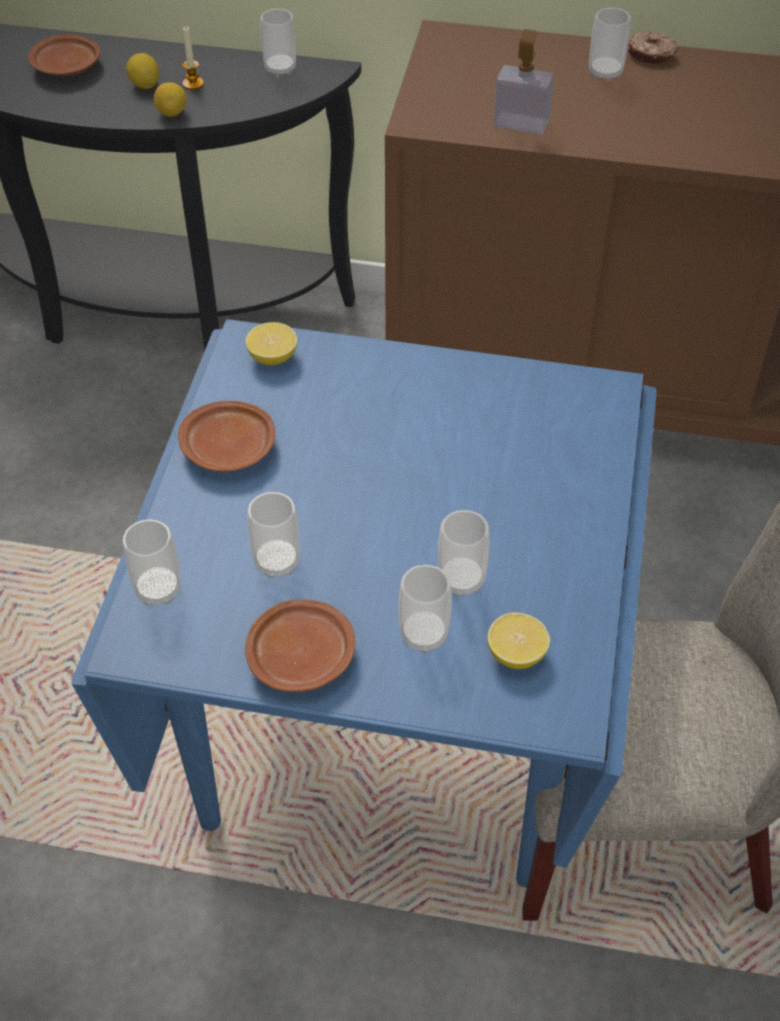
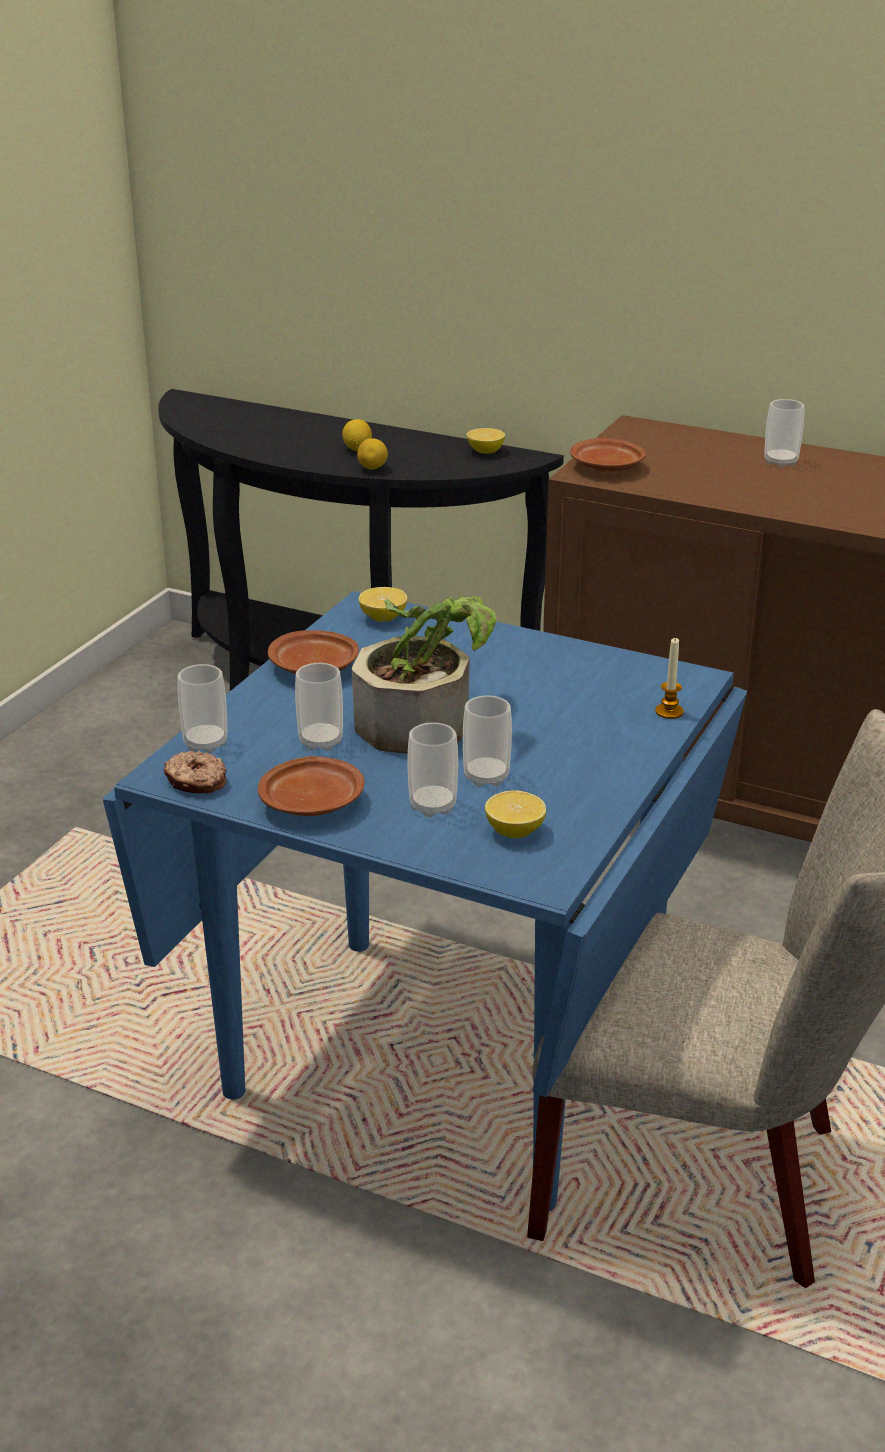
camera: 15 degrees right, 20 degrees down
brown plate [28,34,100,76] -> brown plate moved to [570,438,646,472]
candle [182,26,204,90] -> candle moved to [655,637,684,719]
cup [260,9,296,77] -> lemon [467,428,505,454]
soap dispenser [494,29,554,134] -> none
donut [628,31,678,63] -> donut moved to [164,751,227,794]
none -> potted plant [352,596,497,754]

